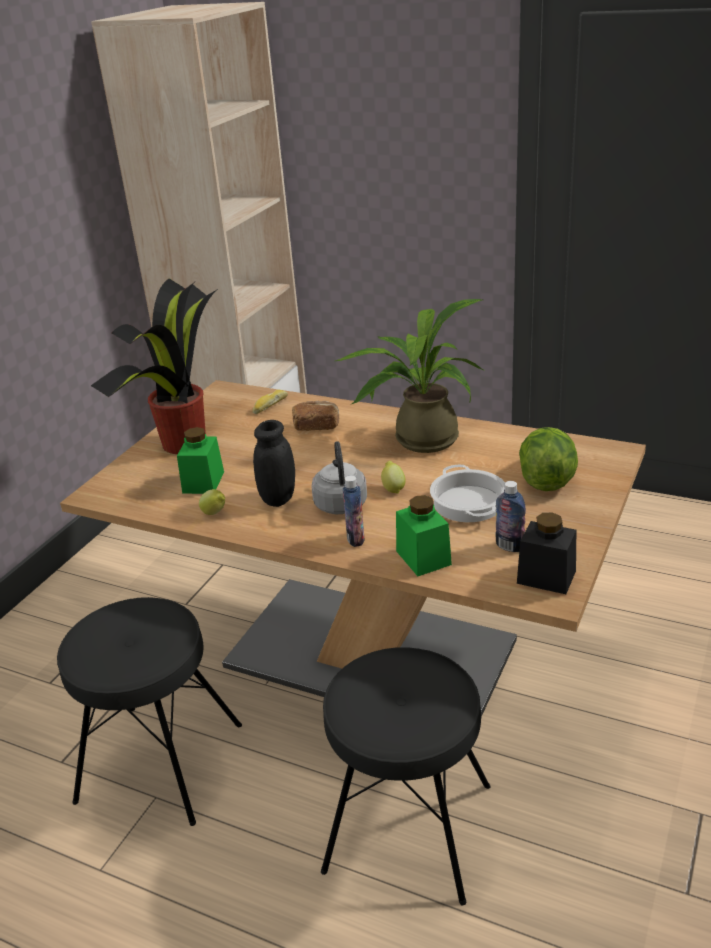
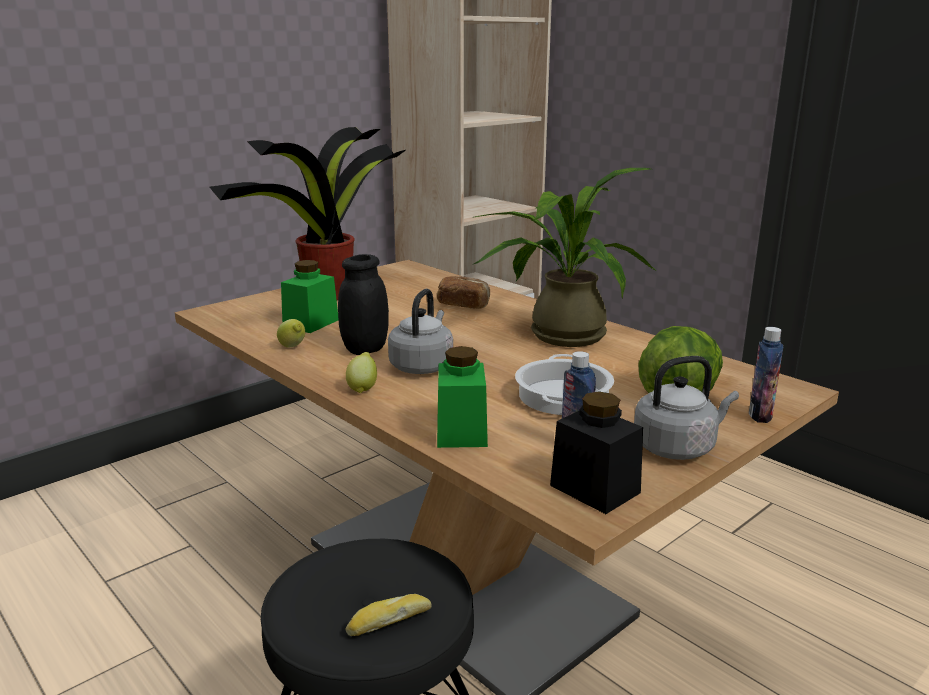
camera: 20 degrees right, 10 degrees down
black stool [57,597,242,826] -> none
bread [252,390,288,414] -> bread moved to [346,594,432,636]
bottle [343,475,364,547] -> bottle moved to [749,327,784,423]
lemon [381,461,406,494] -> lemon moved to [346,352,377,393]
none -> grey kettle [634,356,739,460]

